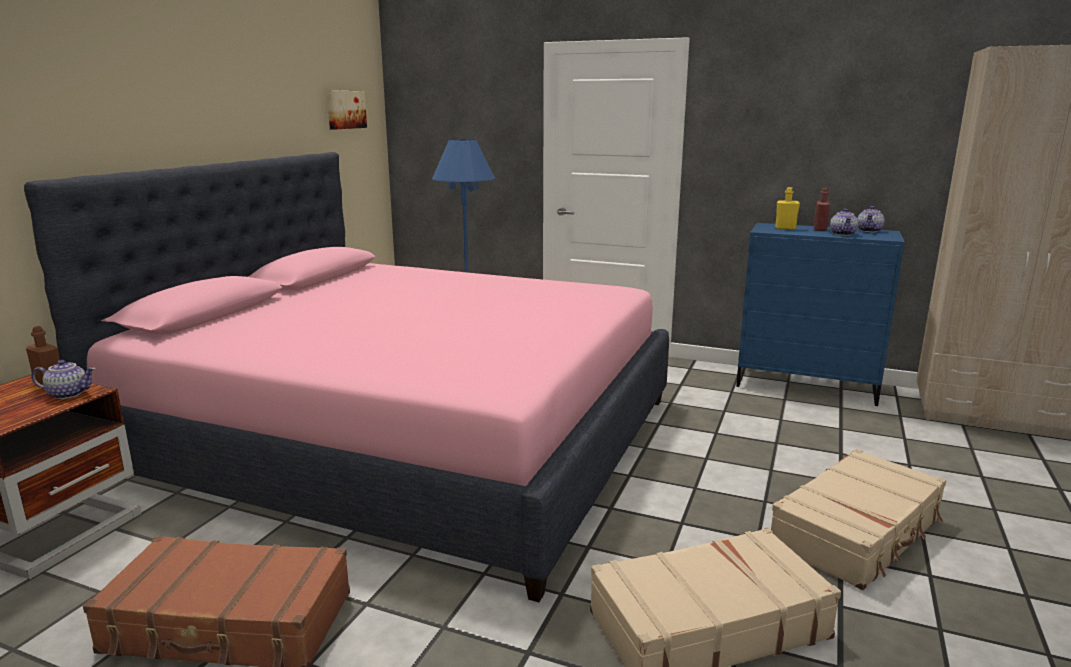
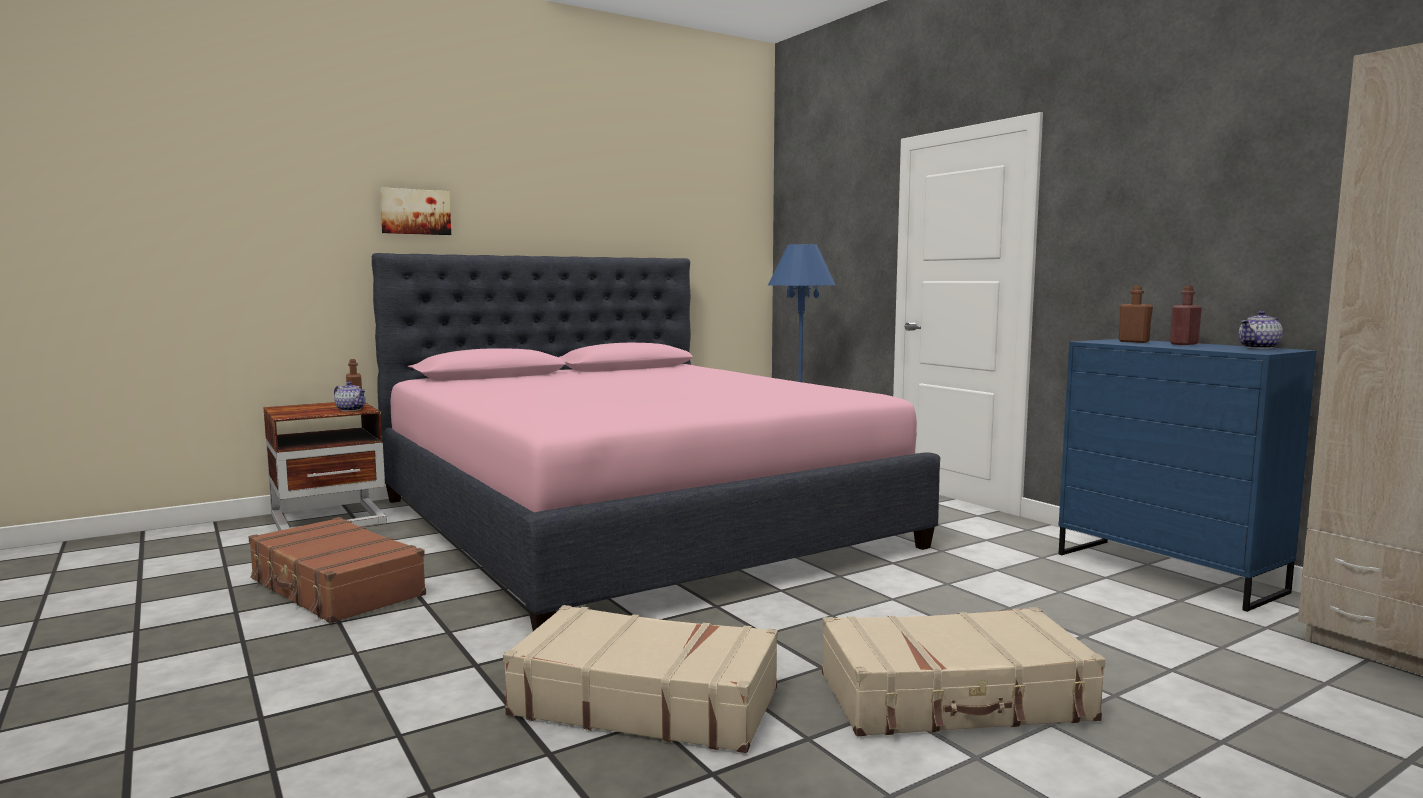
camera: 35 degrees right, 10 degrees down
picture [327,90,367,130] -> picture moved to [380,187,451,235]
yellow bottle [775,187,800,230] -> brown bottle [1119,286,1153,343]
teapot [830,209,858,236] -> none

